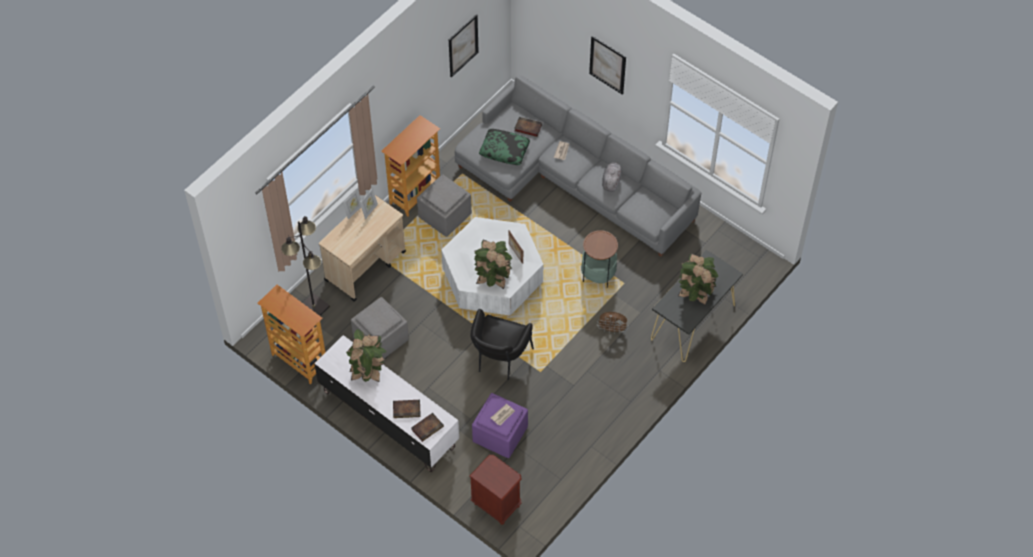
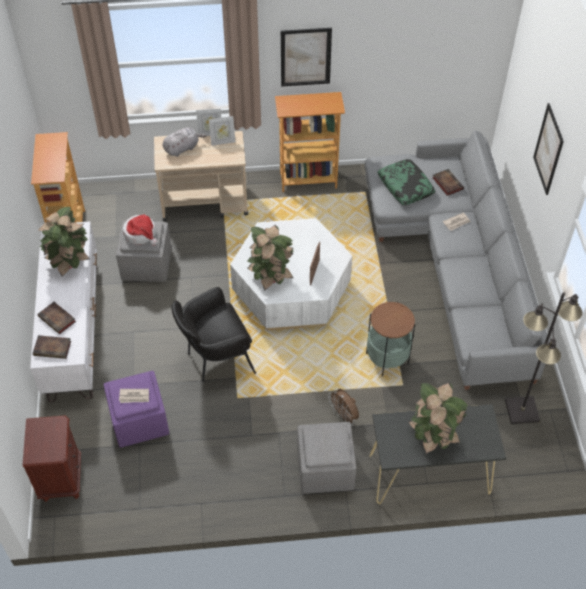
camera: 45 degrees right, 5 degrees down
black floor lamp [281,216,330,316] -> black floor lamp moved to [505,292,583,424]
grey ottoman [417,174,472,237] -> grey ottoman moved to [297,422,356,494]
picture [449,14,479,78] -> picture moved to [281,28,332,87]
grey plush toy [602,162,622,192] -> grey plush toy moved to [163,127,206,157]
none -> hat [123,214,157,246]

